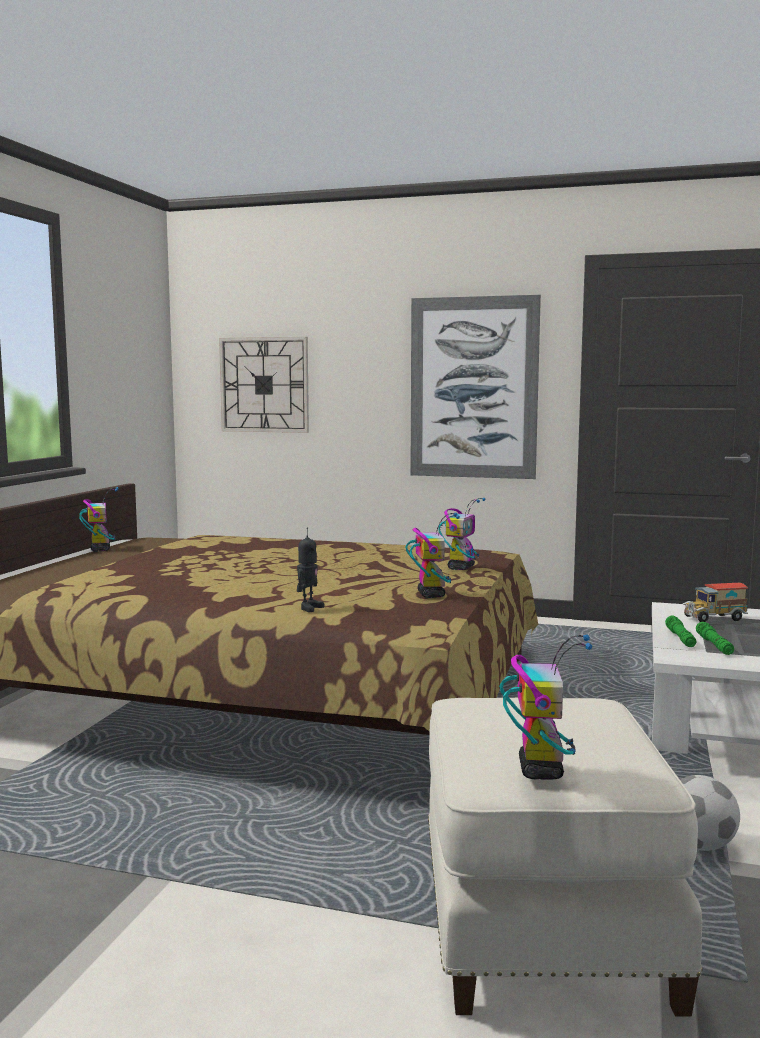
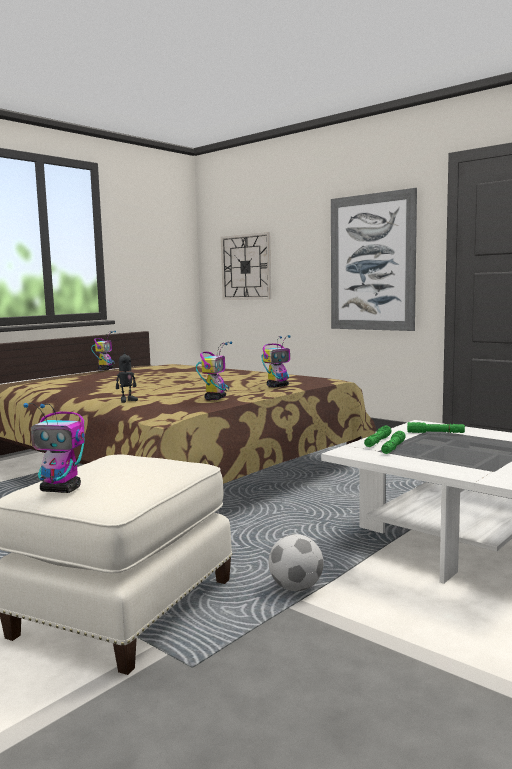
camera: 25 degrees right, 0 degrees up
toy robot [499,635,592,779] -> toy robot turned 75 degrees clockwise [23,403,85,493]
toy truck [682,583,748,622] -> green flashlight [407,422,465,433]

